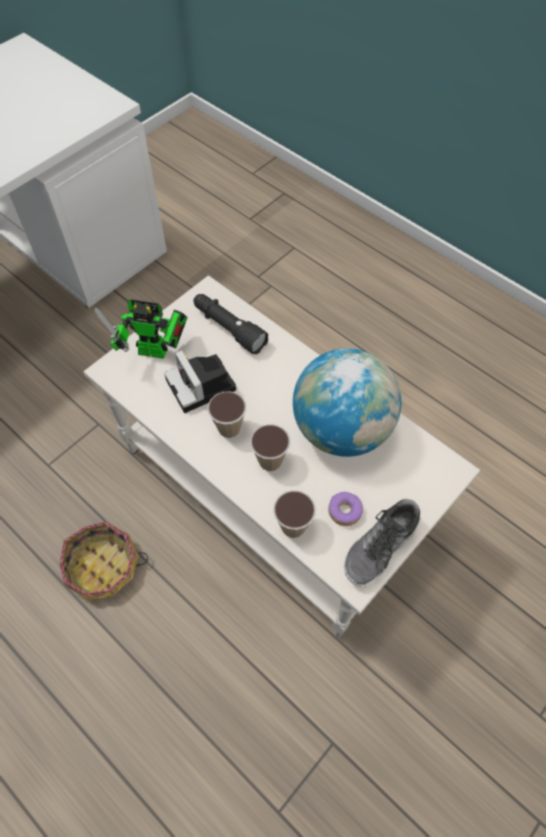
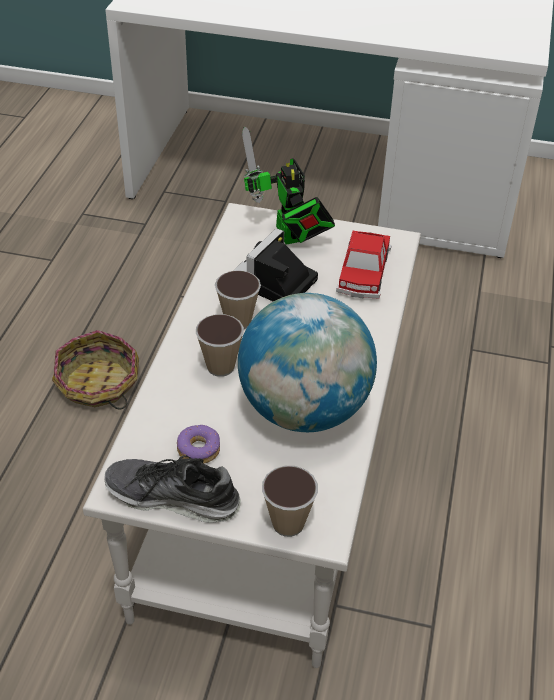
camera: 60 degrees right, 15 degrees down
black flashlight [194,294,268,354] -> toy car [336,231,391,299]
cup [273,490,316,538] -> cup moved to [262,466,318,537]

